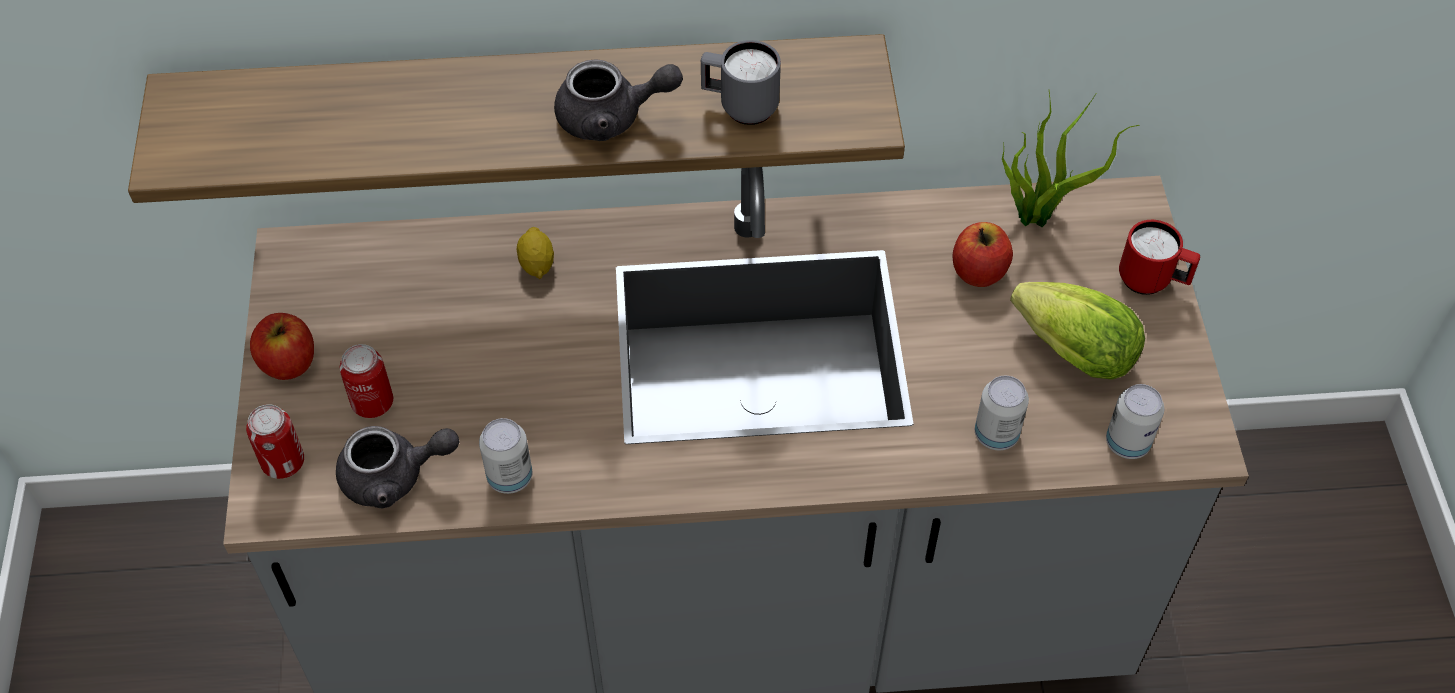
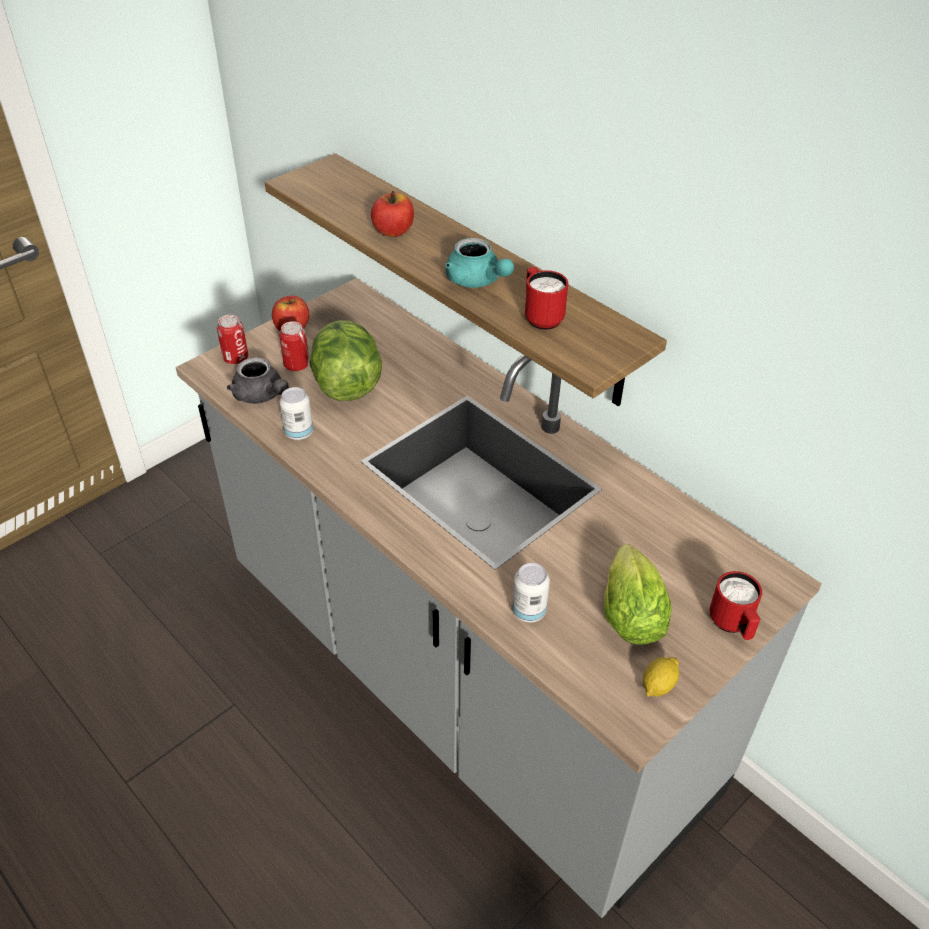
camera: 50 degrees right, 10 degrees down
lemon [517,227,554,279] -> lemon moved to [643,657,679,697]
grey teapot [554,59,683,141] -> turquoise teapot [445,238,514,288]
grey mug [701,40,781,125] -> red mug [525,267,568,330]
apple [953,222,1013,287] -> apple moved to [371,191,414,237]
potted plant [1002,91,1139,227] -> none
can [1106,384,1164,459] -> none
none -> lettuce [310,320,382,401]

